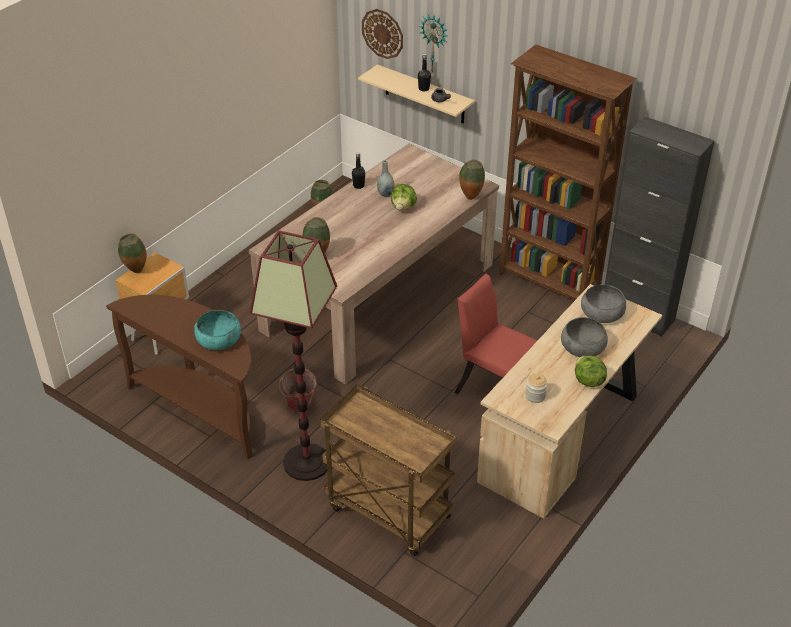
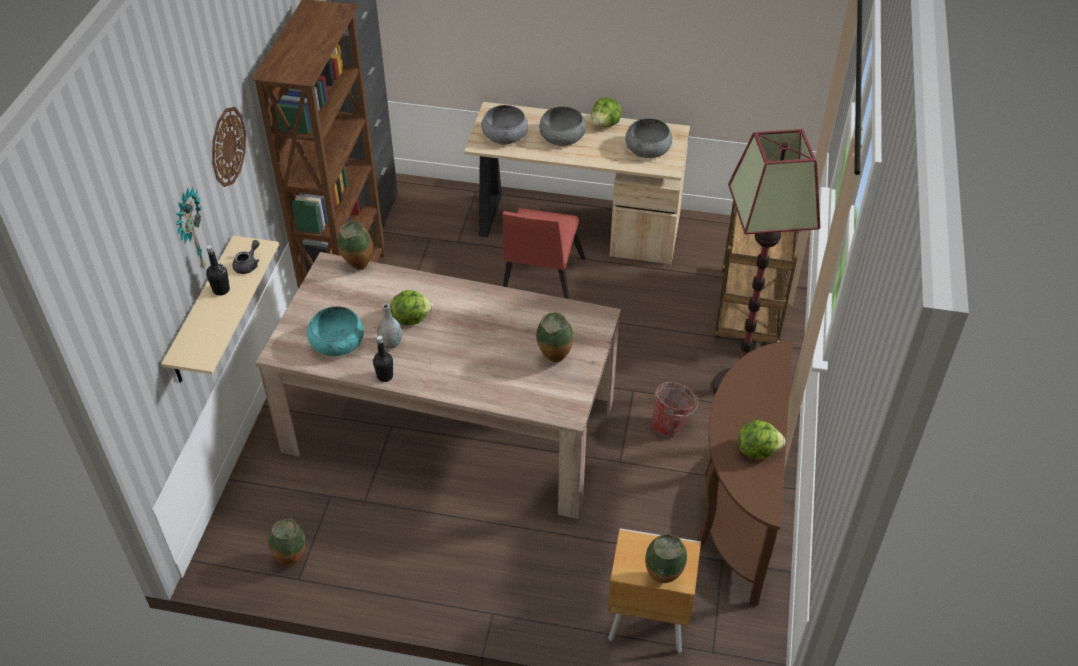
camera: 115 degrees left, 5 degrees up
turquoise bowl [194,310,241,350] -> turquoise bowl moved to [307,306,364,356]
wall clock [362,9,403,59] -> wall clock moved to [212,107,246,187]
jar [525,373,548,403] -> grey bowl [625,118,672,158]
none -> lettuce [738,420,786,459]

